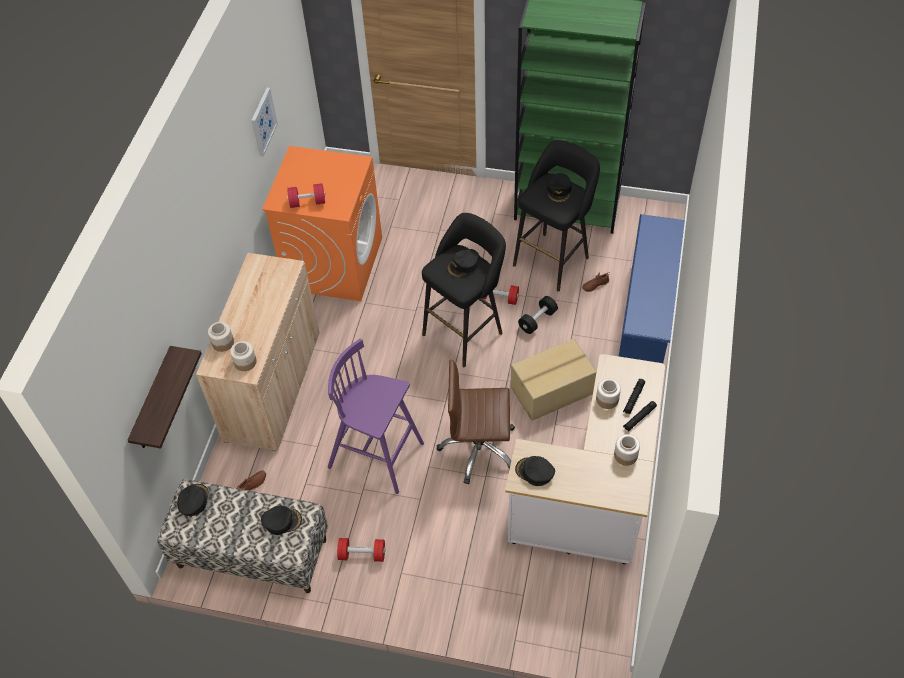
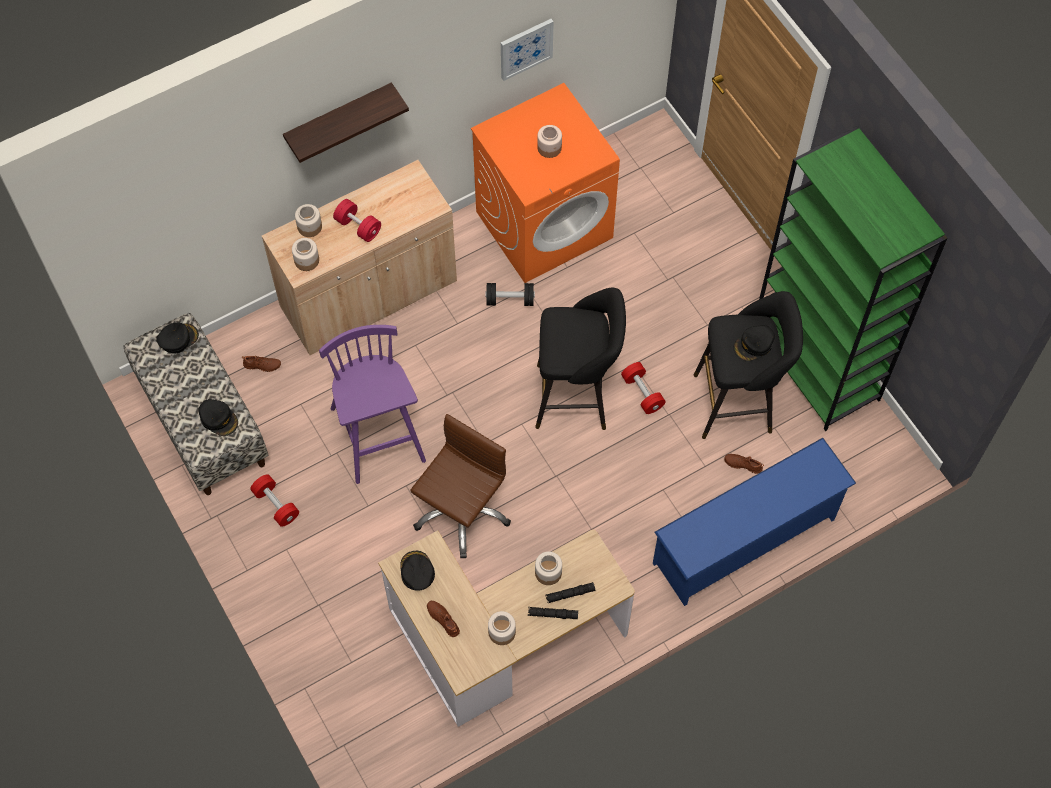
camera: 45 degrees right, 10 degrees up
shelf [127,346,202,449] -> shelf moved to [283,83,409,163]
red dumbbell [287,183,325,208] -> red dumbbell moved to [333,199,381,242]
brown office chair [437,359,515,484] -> brown office chair turned 75 degrees clockwise [410,414,511,558]
black cap [447,249,479,277] -> none
cardboard box [511,339,597,421] -> none
black dumbbell [518,296,558,334] -> black dumbbell moved to [485,283,535,306]
none -> brown shoe [427,601,460,637]
none -> jar [537,125,562,158]

